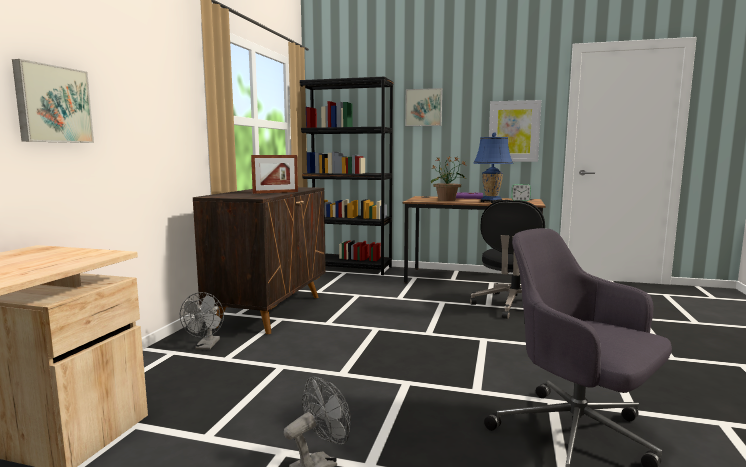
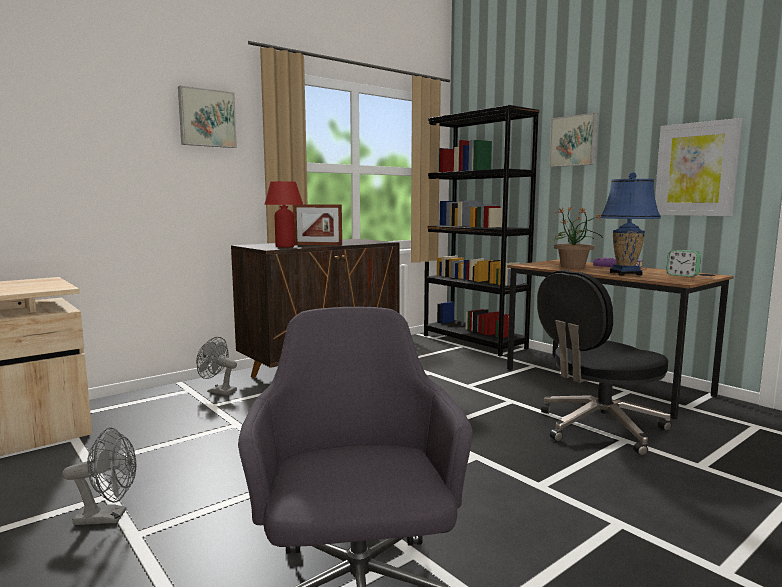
camera: 35 degrees right, 0 degrees up
picture [12,59,94,143] -> picture moved to [178,86,237,148]
grey fan [180,292,224,350] -> grey fan turned 75 degrees clockwise [196,337,237,395]
none -> red table lamp [264,181,303,247]

